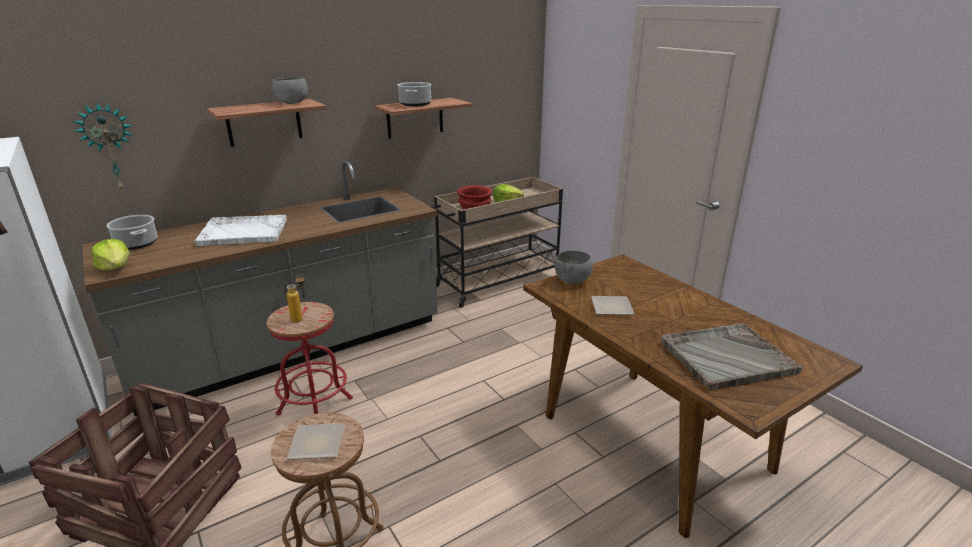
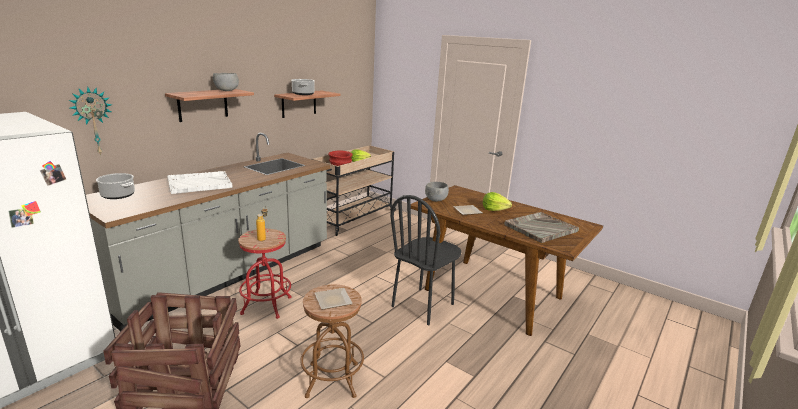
camera: 20 degrees left, 5 degrees down
lettuce [92,239,130,271] -> lettuce moved to [483,192,512,211]
none -> black chair [390,195,461,325]

